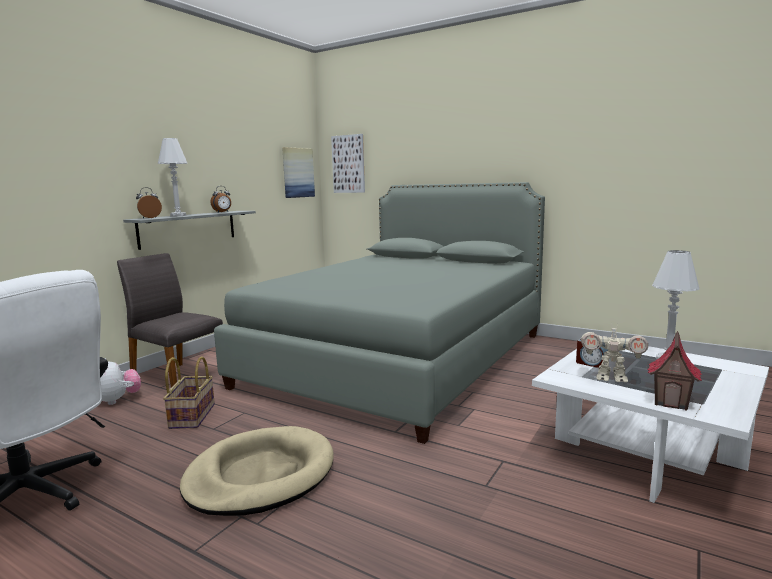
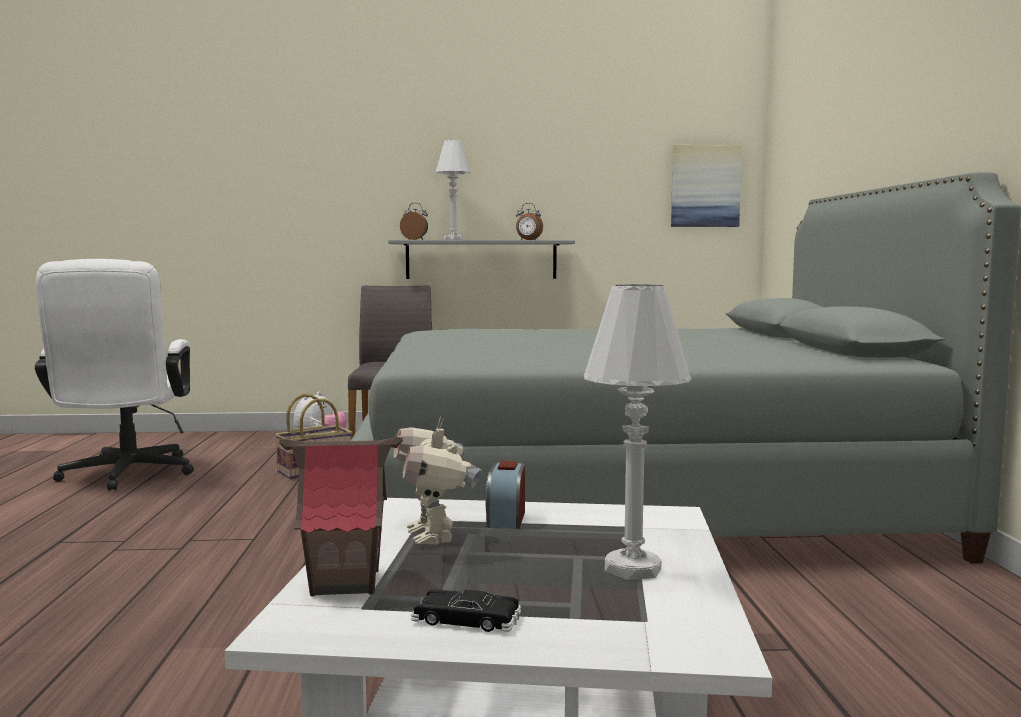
camera: 55 degrees right, 5 degrees down
beige dog bed [180,426,334,516] -> none
picture [331,134,365,193] -> none
none -> black toy car [411,589,521,632]

